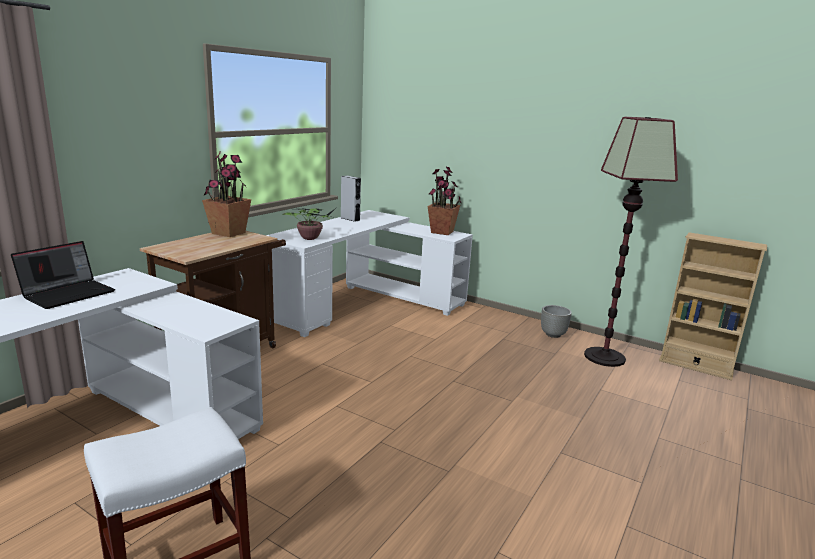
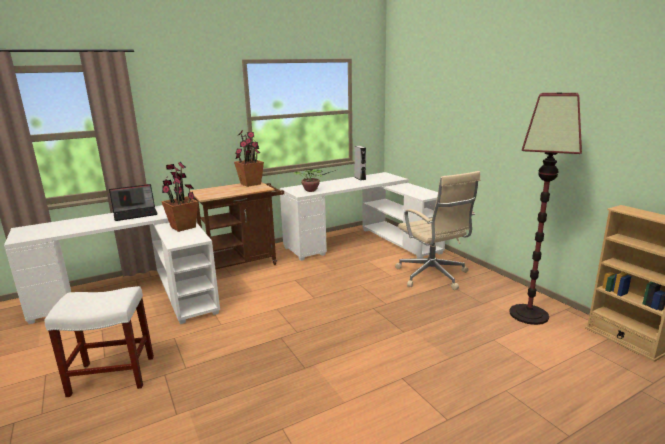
camera: 30 degrees right, 0 degrees up
potted plant [428,167,462,235] -> potted plant moved to [161,162,198,232]
grey planter [541,305,572,338] -> none
none -> beige office chair [395,171,480,290]

